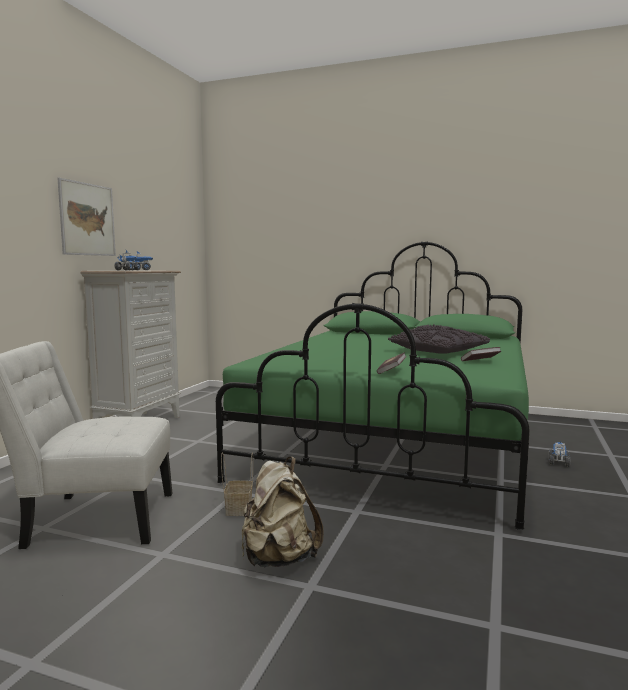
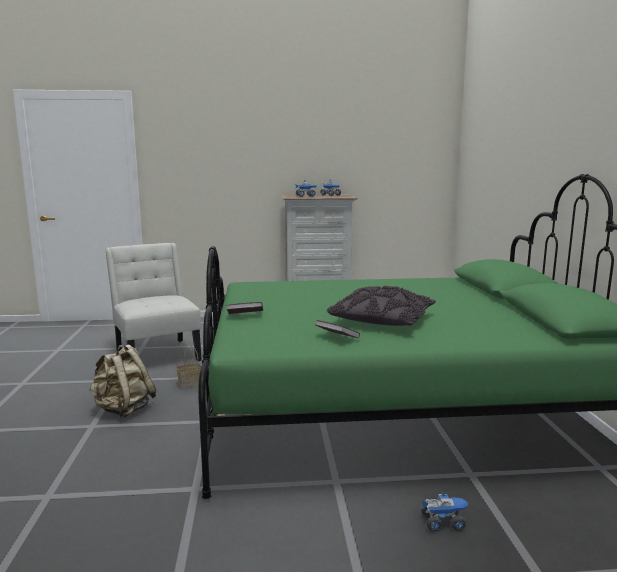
camera: 65 degrees right, 5 degrees up
picture [57,178,116,256] -> none

